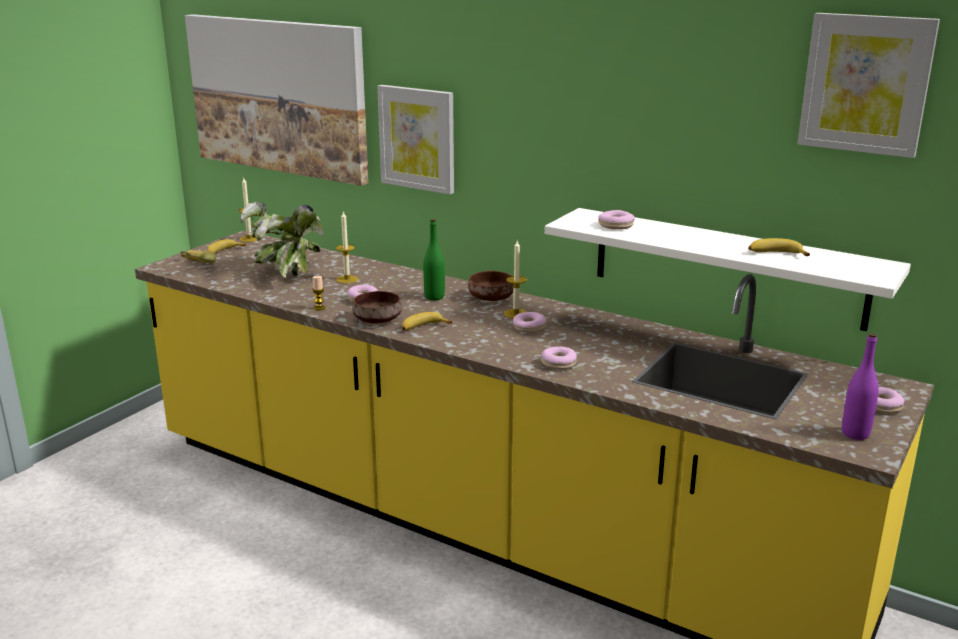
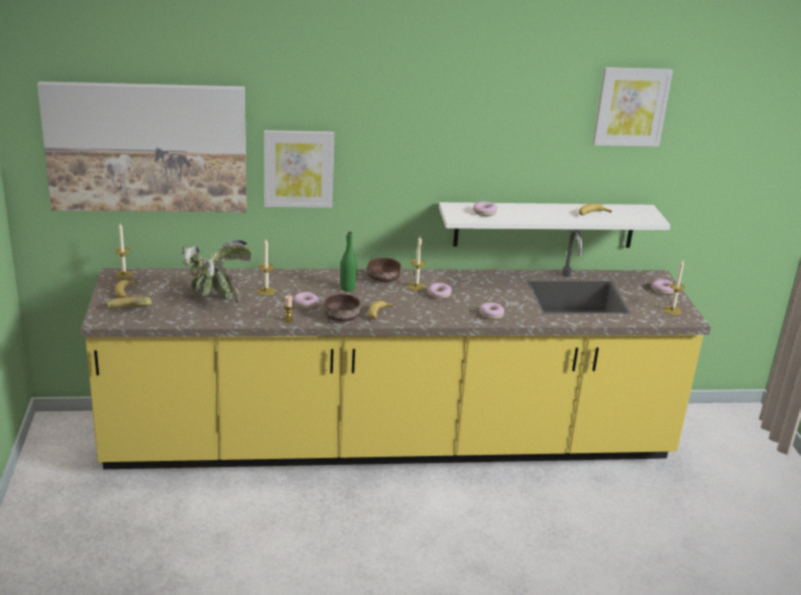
camera: 40 degrees left, 5 degrees up
purple bottle [842,333,879,440] -> candle [663,260,685,315]

